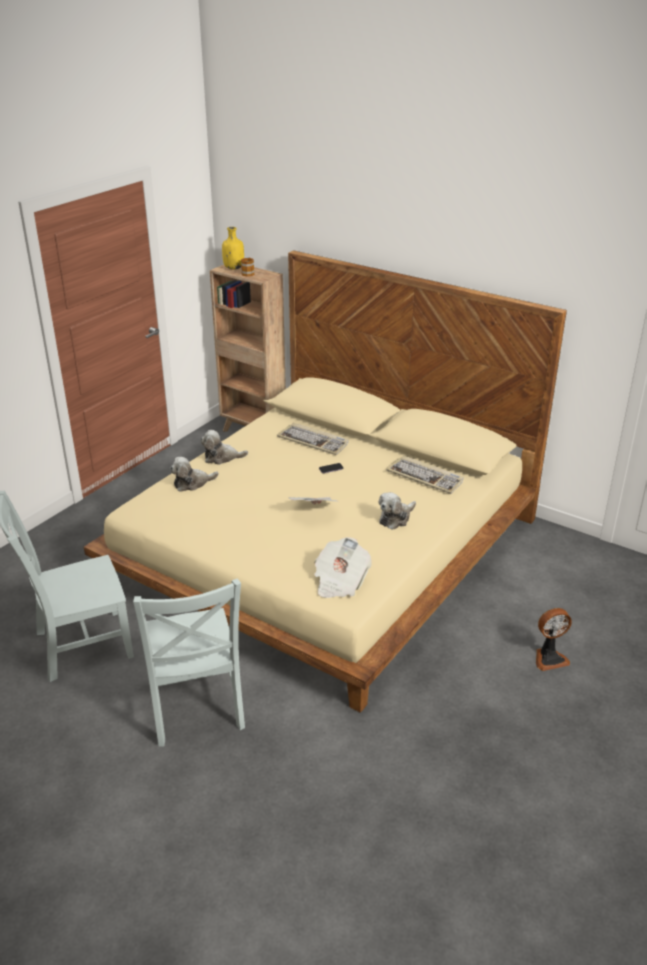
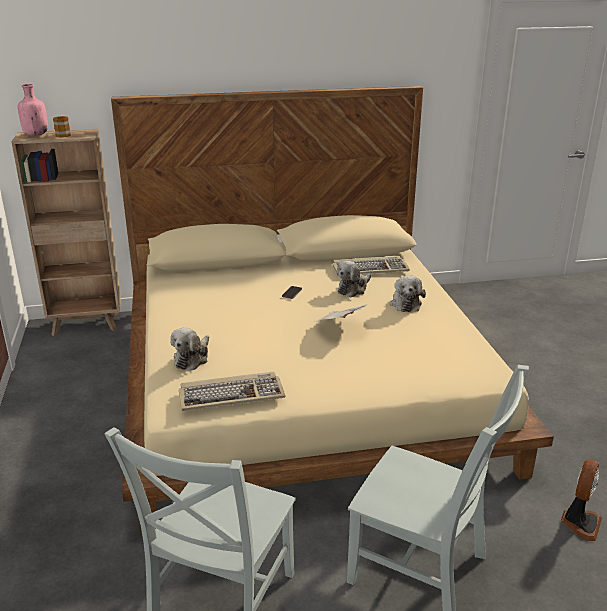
camera: 45 degrees left, 5 degrees down
plush toy [200,430,248,465] -> plush toy moved to [336,261,371,297]
yellow bottle [222,227,244,269] -> pink bottle [18,84,48,136]
keyboard [277,423,349,455] -> keyboard moved to [179,372,285,411]
newspaper [314,537,372,598] -> none
fan [536,608,572,671] -> fan moved to [561,459,602,541]

